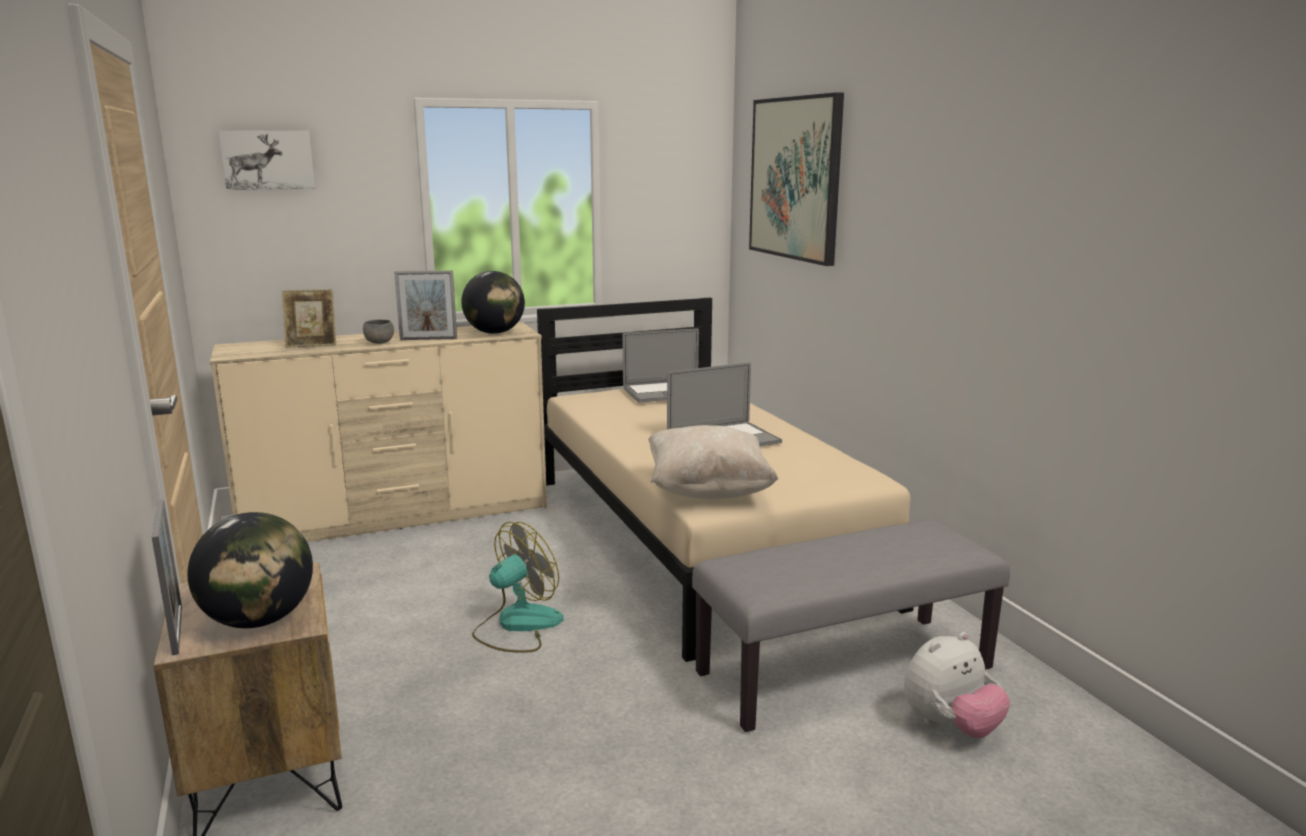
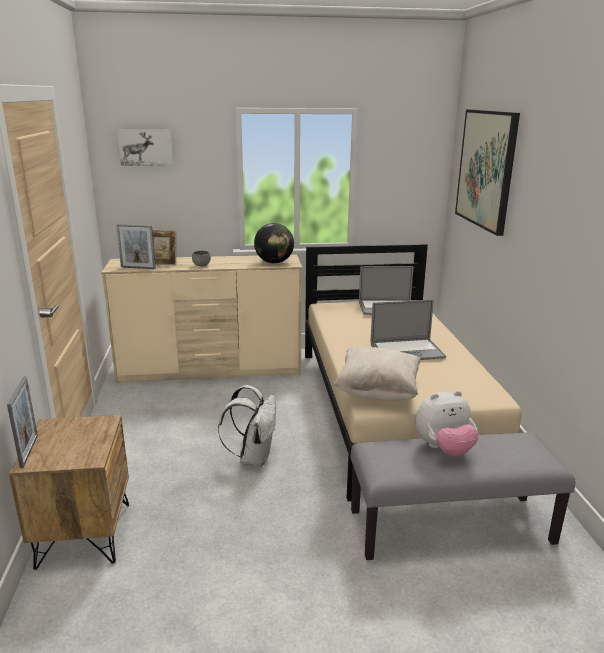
camera: 15 degrees right, 5 degrees up
globe [187,512,313,628] -> none
picture frame [394,271,457,340] -> picture frame moved to [116,224,156,269]
fan [472,522,564,653] -> white backpack [218,385,276,467]
plush toy [904,632,1010,738] -> plush toy moved to [415,391,478,457]

